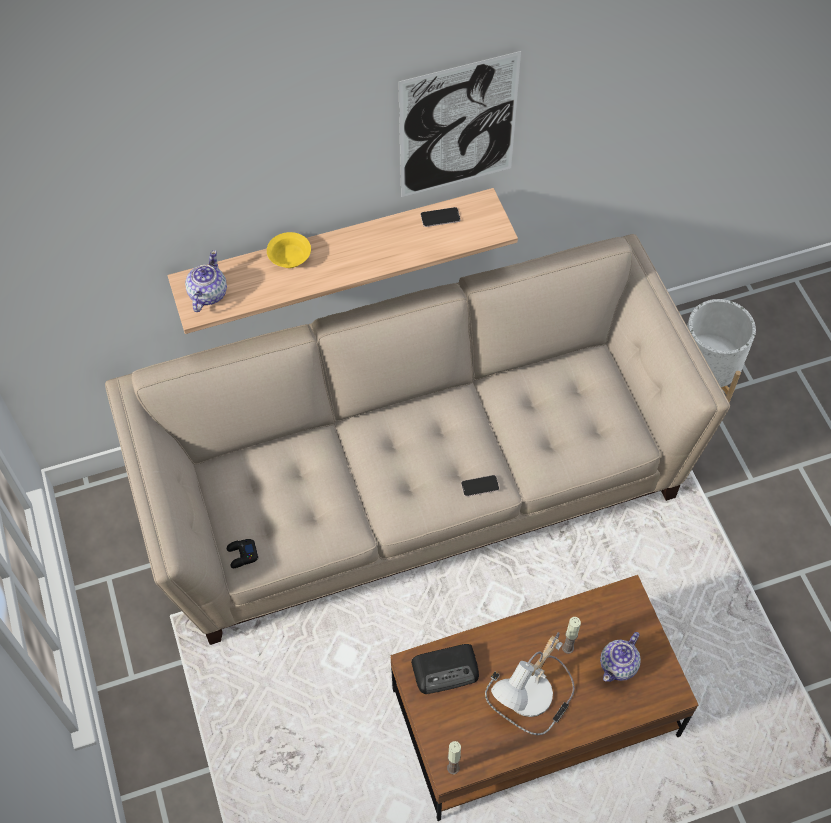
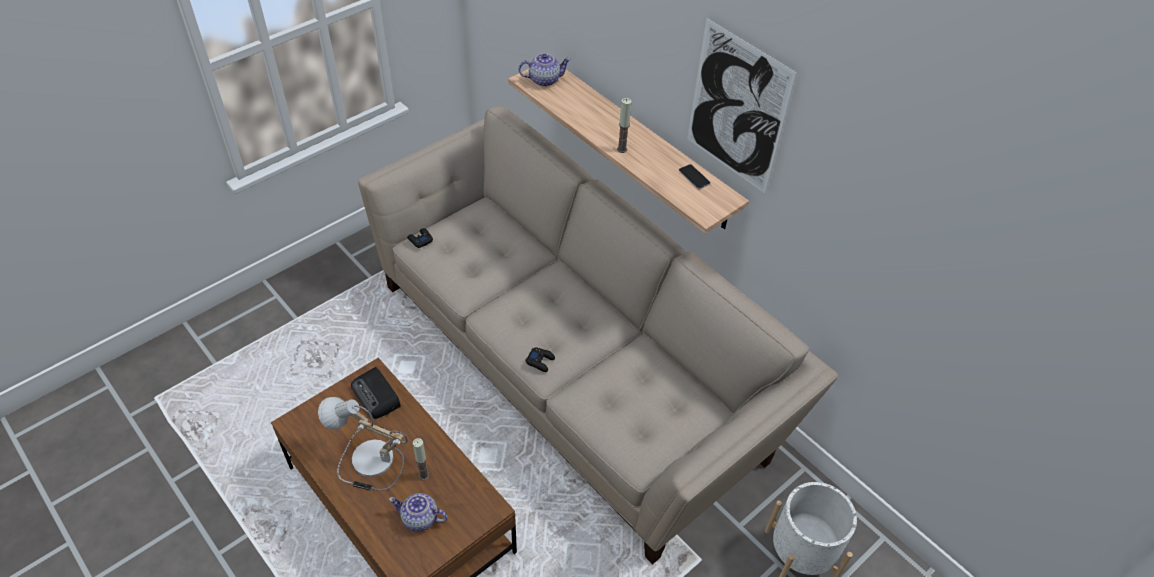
camera: 65 degrees right, 10 degrees down
yellow bowl [267,232,311,268] -> none
candle [447,741,461,775] -> candle moved to [617,98,632,153]
phone [461,475,499,497] -> black game controller [526,348,555,372]

